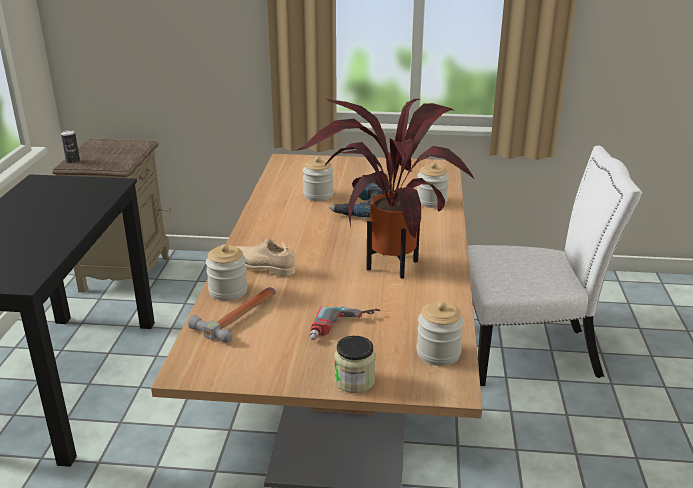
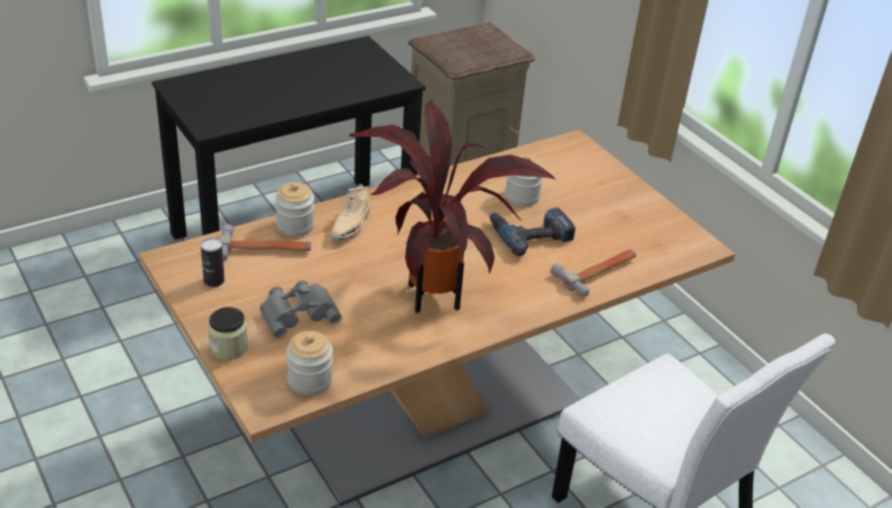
camera: 50 degrees right, 10 degrees up
can [61,130,80,164] -> can moved to [201,238,225,287]
beige shoe [237,238,295,277] -> beige shoe turned 150 degrees counterclockwise [331,184,370,241]
power drill [310,306,381,340] -> grey binoculars [260,280,342,338]
jar [417,162,449,208] -> hammer [551,249,636,297]

